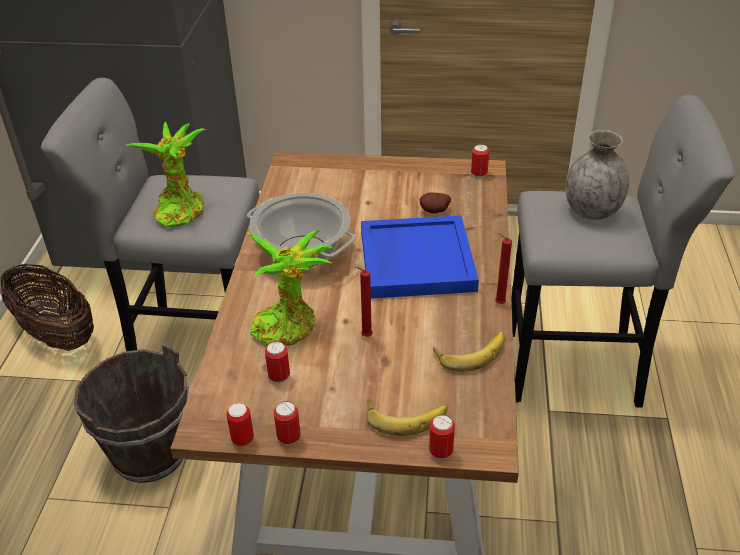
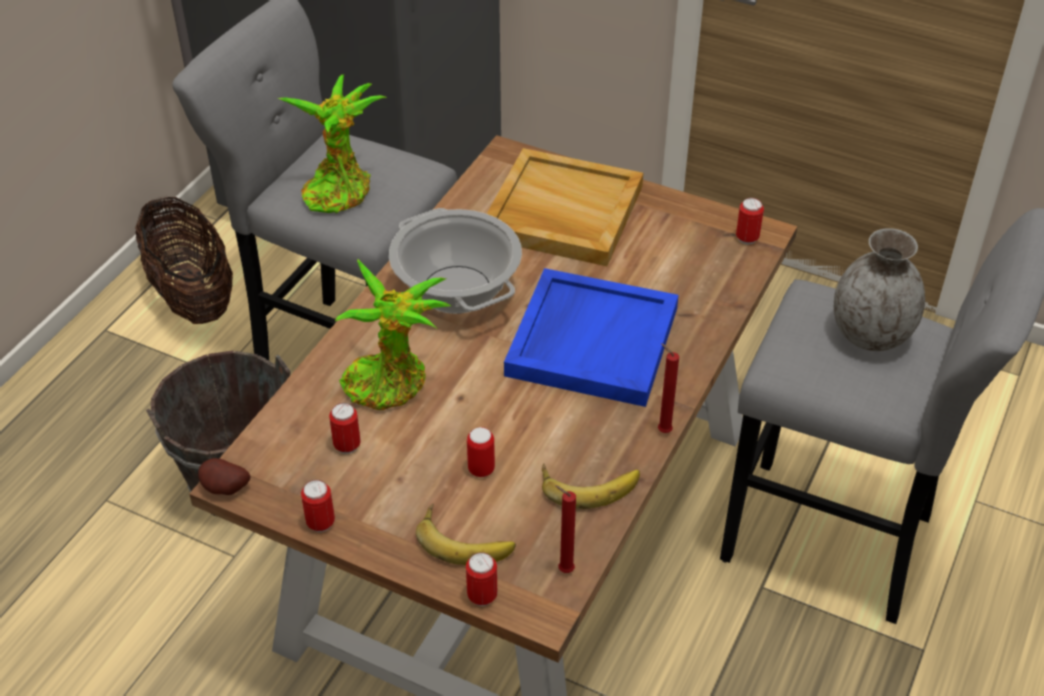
camera: 20 degrees right, 5 degrees up
can [227,403,254,446] -> can moved to [467,427,495,477]
red candle [355,266,373,337] -> red candle moved to [555,485,576,573]
potato [420,192,451,214] -> potato moved to [198,458,251,495]
none -> beige tray [487,148,643,266]

